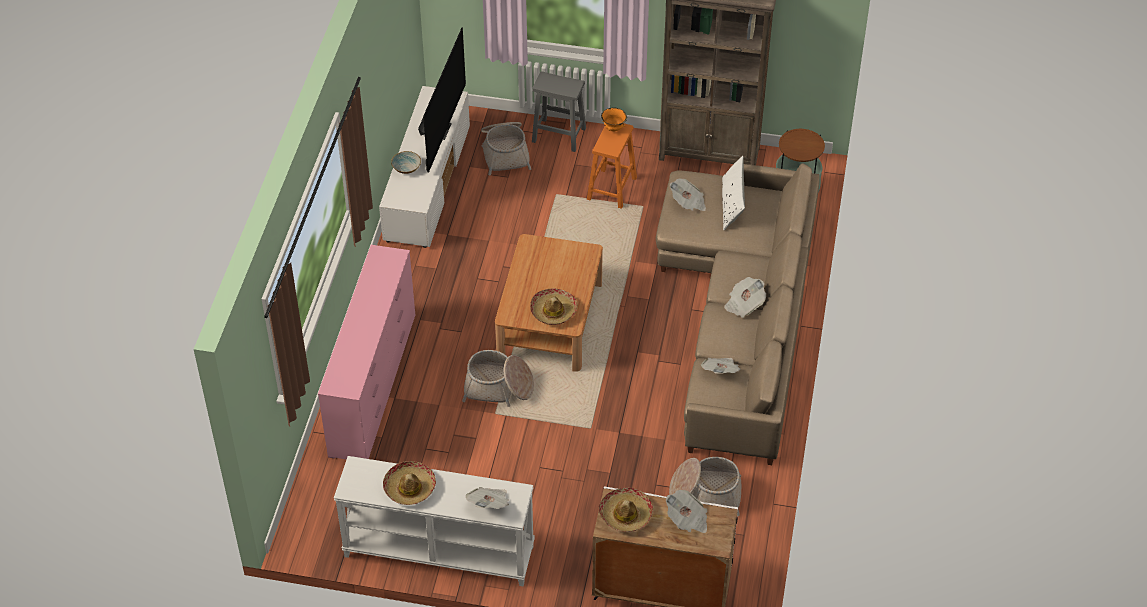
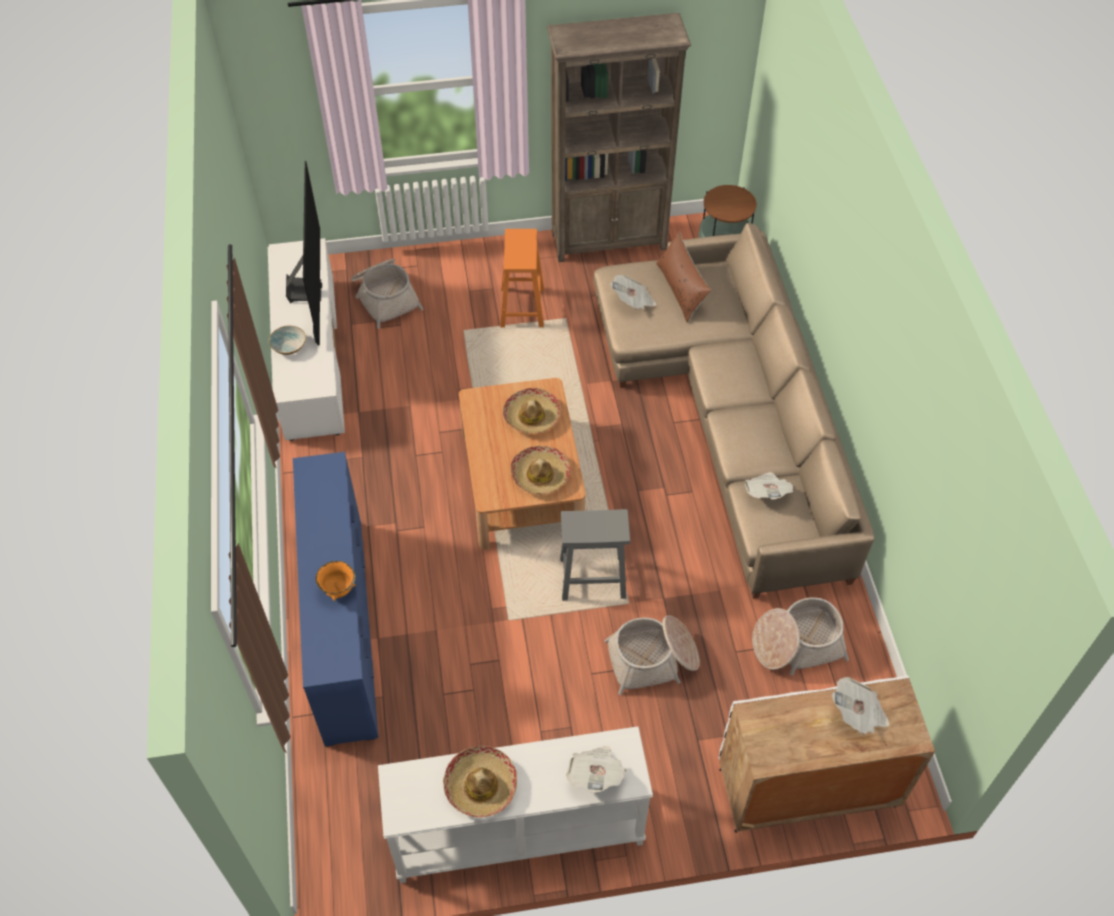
camera: 20 degrees left, 5 degrees up
pink dresser [318,245,415,459] -> blue dresser [293,452,378,747]
basket [462,350,534,407] -> basket moved to [605,615,700,695]
grey stool [532,71,586,152] -> grey stool moved to [560,509,630,601]
hat [599,488,653,532] -> hat moved to [503,388,561,433]
orange bowl [601,107,627,131] -> orange bowl moved to [315,561,356,601]
white pillow [722,156,745,230] -> brown pillow [656,231,711,322]
newspaper [724,277,766,318] -> none

